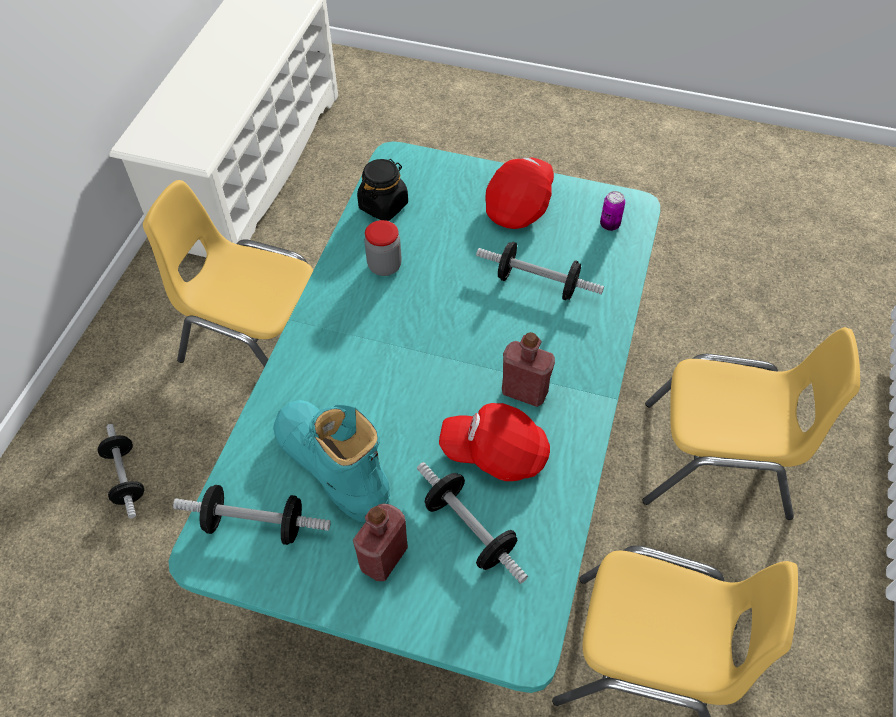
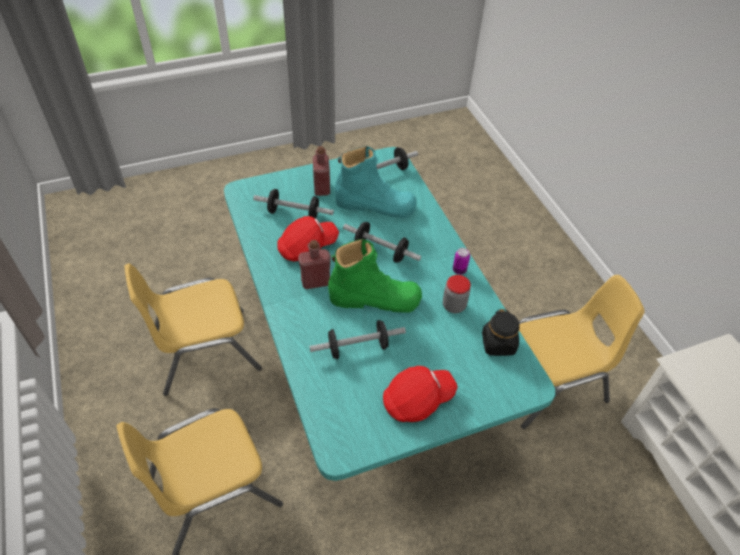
camera: 140 degrees right, 5 degrees down
dumbbell [98,424,144,518] -> dumbbell moved to [343,222,421,263]
red cap [486,157,554,229] -> red cap turned 105 degrees counterclockwise [383,366,458,422]
can [600,191,625,231] -> can moved to [453,248,470,275]
none -> green boot [328,239,422,312]

